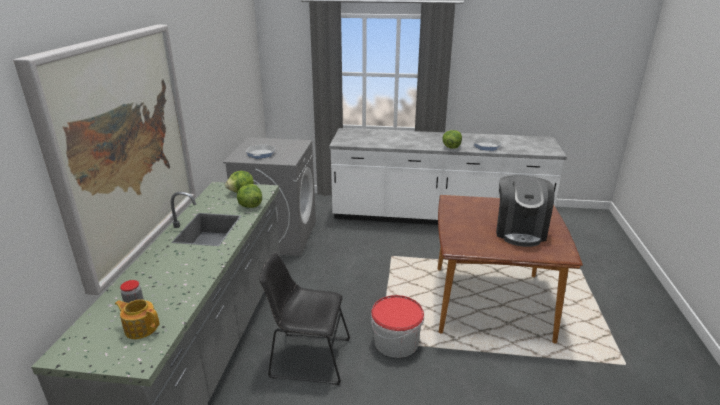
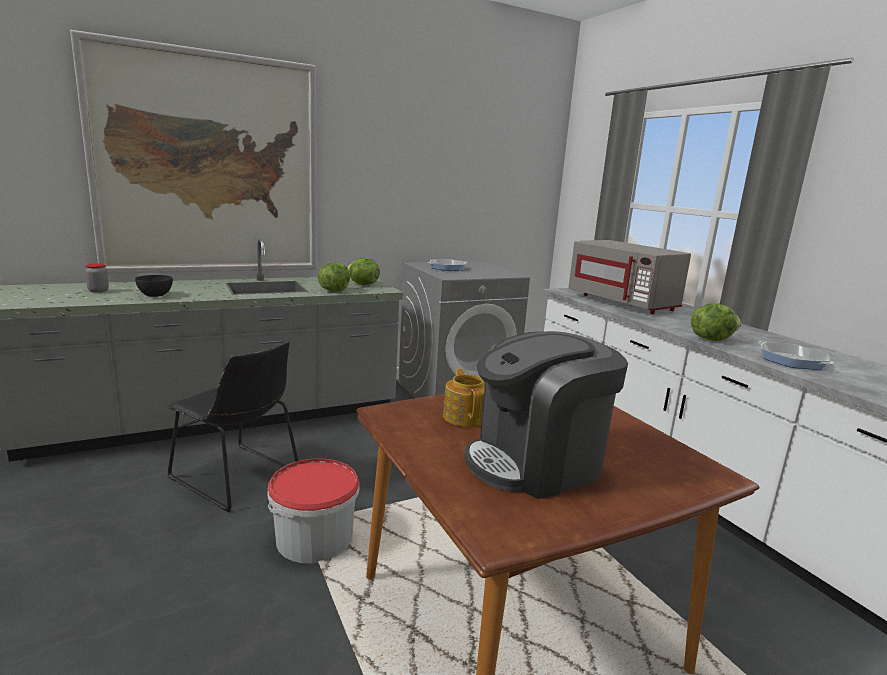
camera: 55 degrees right, 10 degrees down
teapot [115,299,159,339] -> teapot moved to [443,369,485,427]
black chair [259,253,350,385] -> black chair turned 150 degrees clockwise [167,341,299,512]
none -> black bowl [135,275,173,297]
none -> grey microwave [568,240,691,314]

